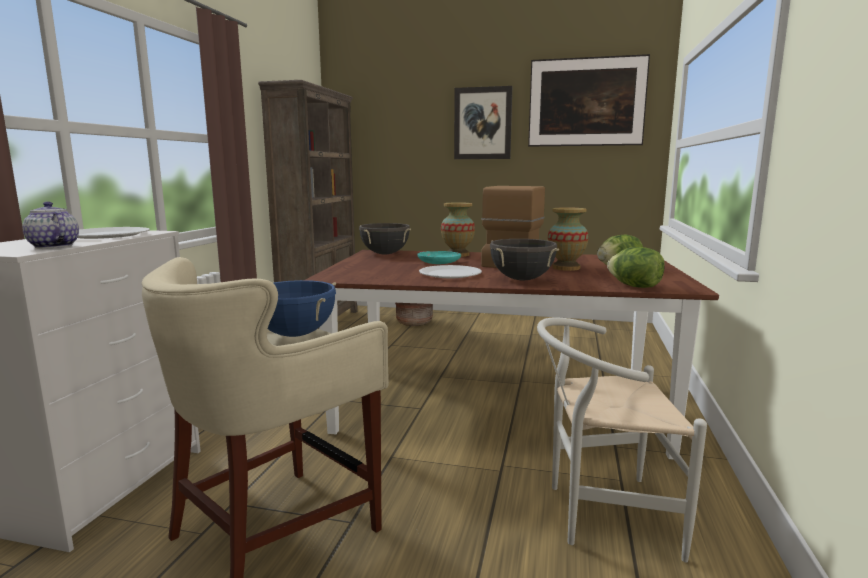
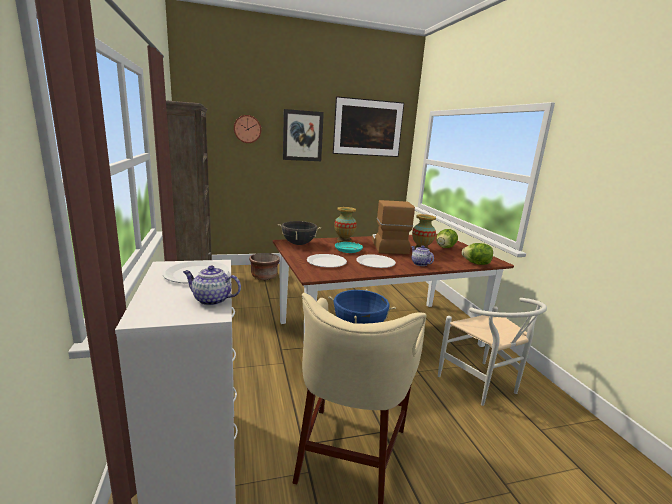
camera: 30 degrees left, 5 degrees up
black cooking pot [490,239,559,281] -> teapot [411,246,434,266]
white chair [537,317,707,563] -> white chair turned 90 degrees counterclockwise [438,298,547,406]
none -> wall clock [234,115,261,143]
none -> white plate [307,254,347,268]

